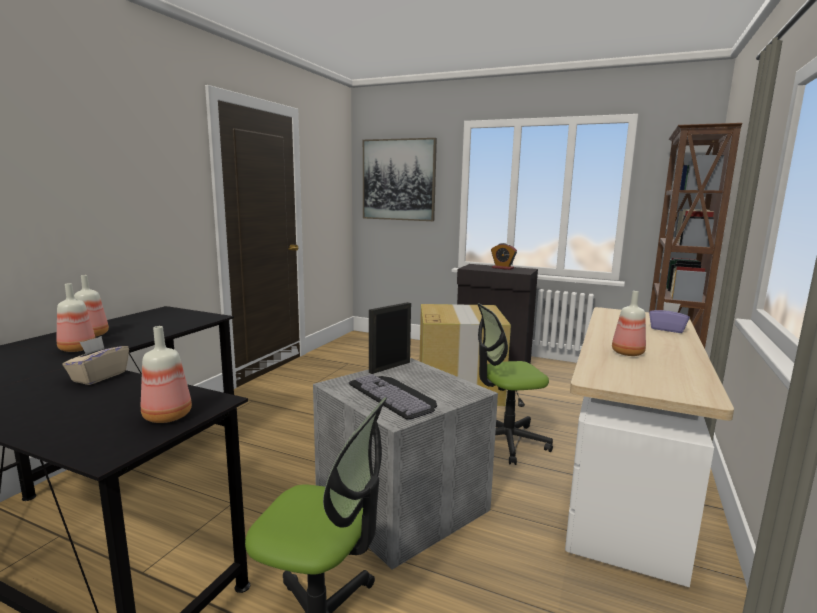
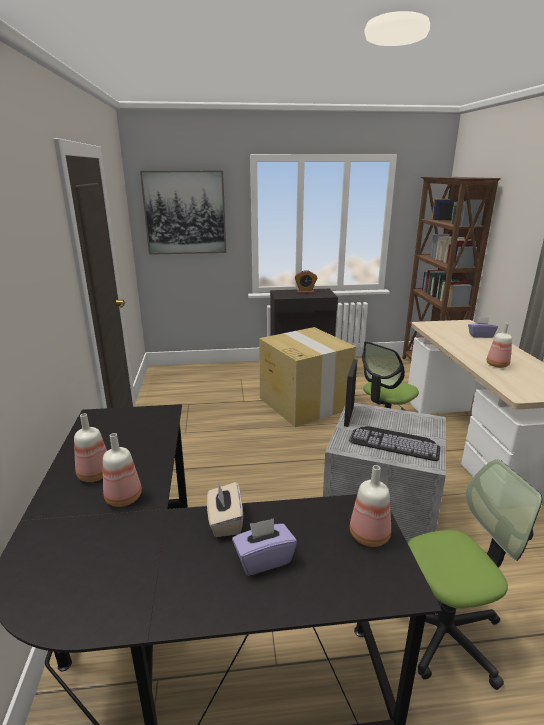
camera: 30 degrees left, 10 degrees up
none -> purple tissue box [232,518,297,576]

